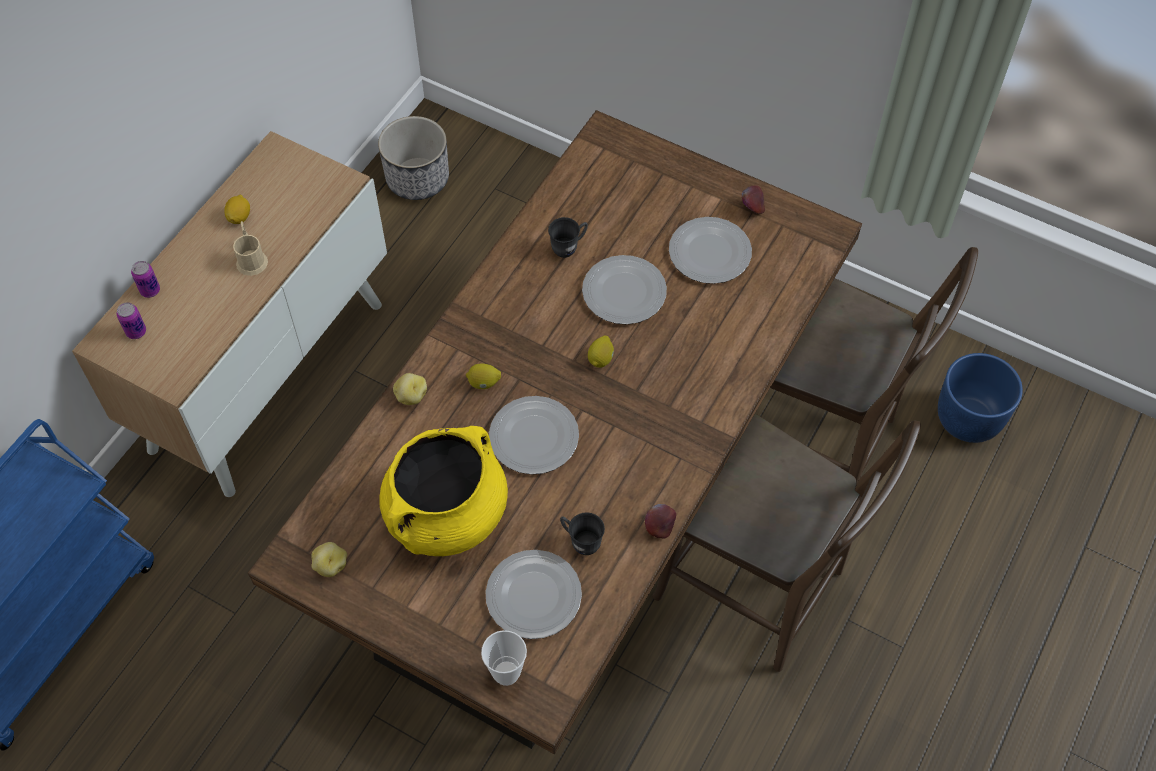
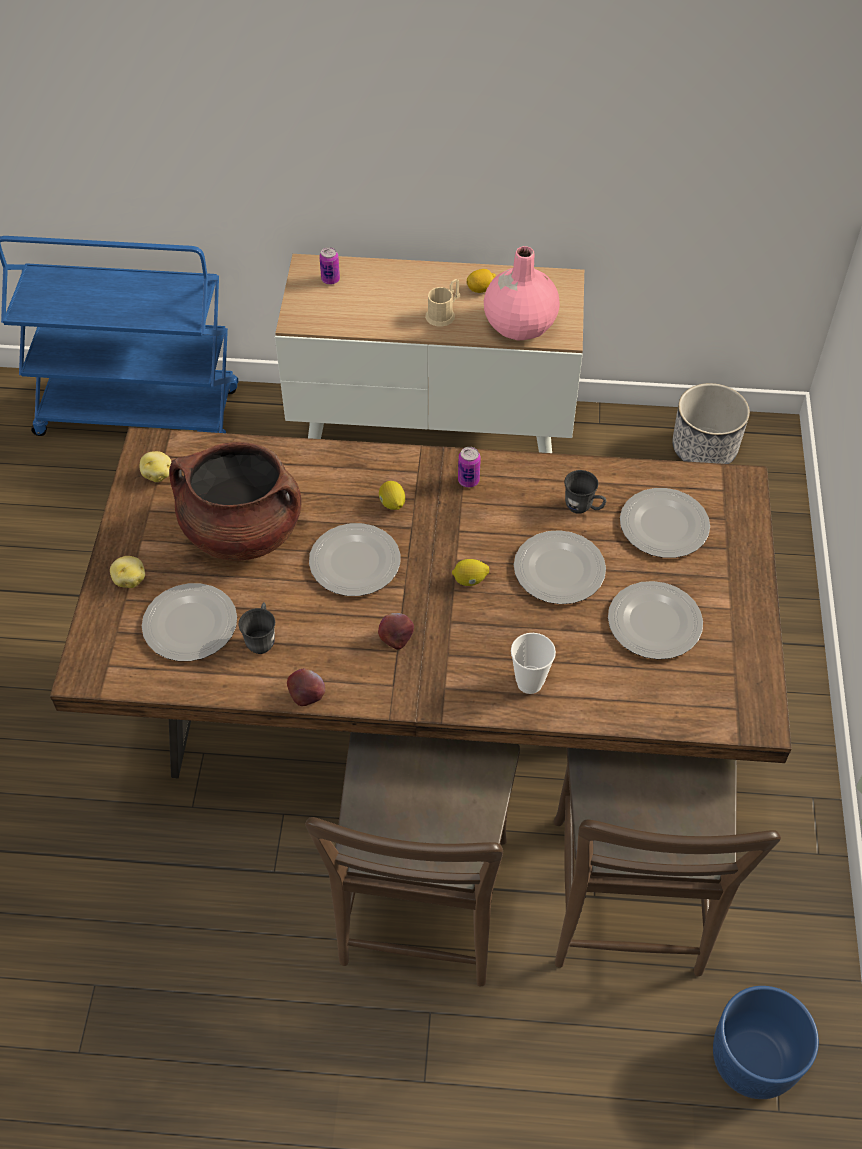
camera: 65 degrees right, 5 degrees down
can [131,261,160,298] -> can moved to [458,447,481,488]
yellow cooking pot [379,426,508,556] -> brown cooking pot [169,442,301,561]
potato [393,373,427,405] -> potato moved to [110,556,145,588]
cup [481,630,527,686] -> cup moved to [511,633,556,694]
apple [742,185,765,214] -> apple moved to [378,613,414,649]
none -> pink vase [484,246,560,340]
none -> plate [620,488,710,558]

